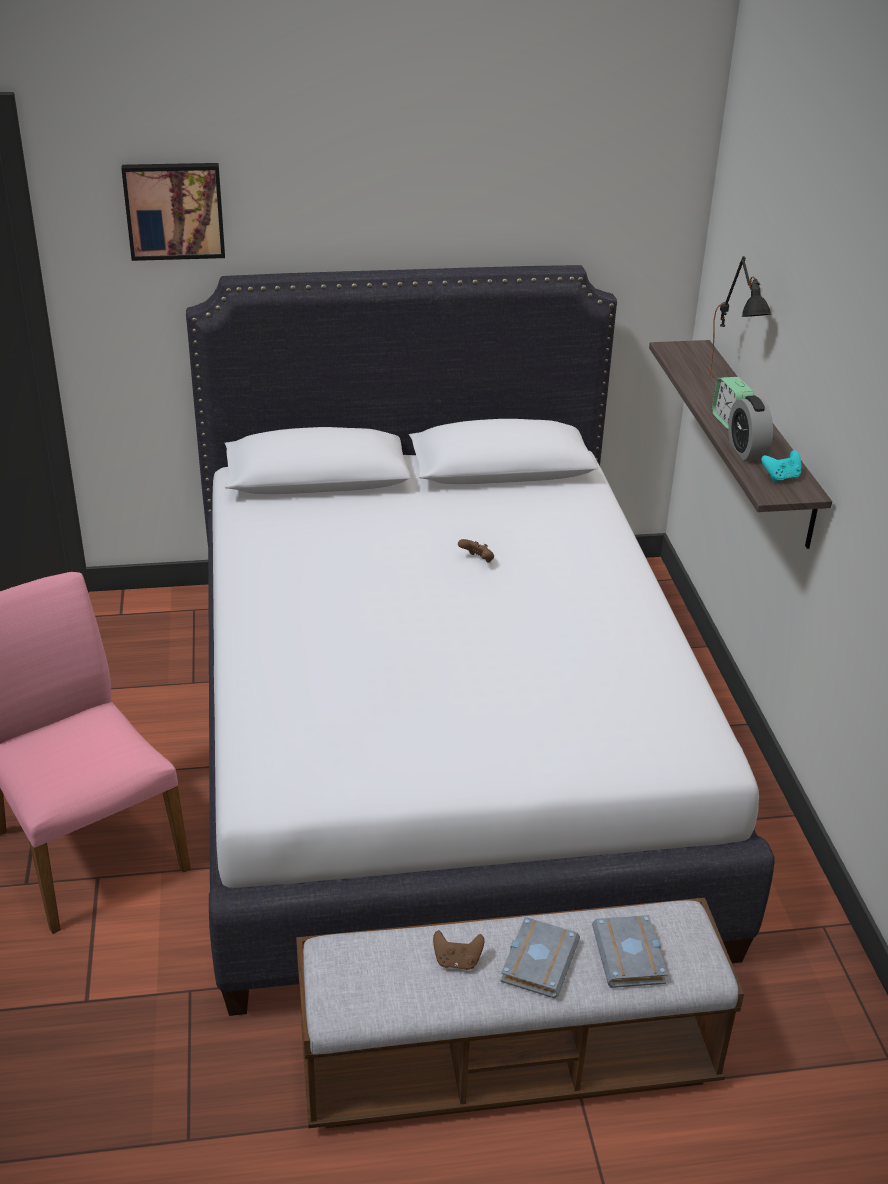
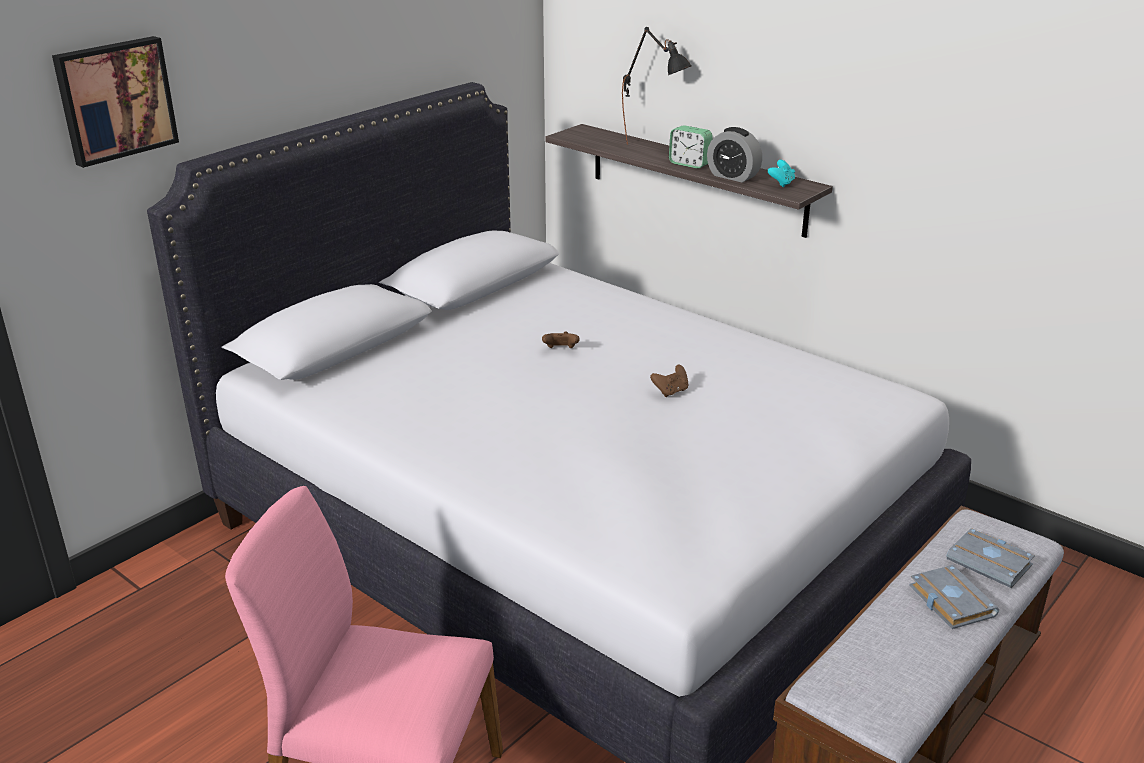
camera: 40 degrees left, 5 degrees down
brown game controller [433,930,484,970] -> brown game controller moved to [650,364,689,397]

